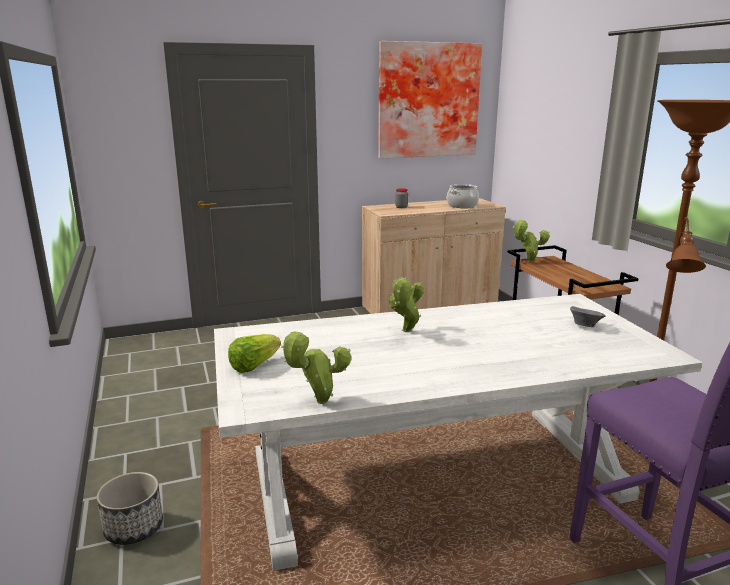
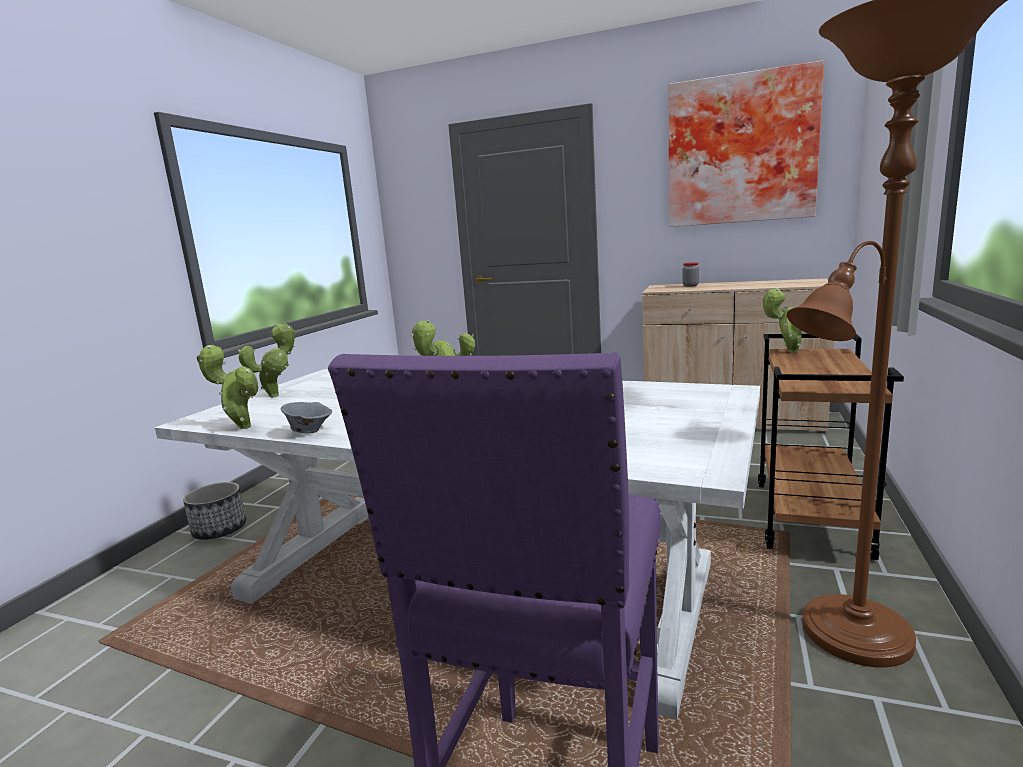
camera: 40 degrees right, 5 degrees down
lettuce [228,334,281,373] -> potted plant [238,323,295,398]
cooking pot [447,184,479,208] -> none
grey bowl [570,306,606,327] -> grey bowl moved to [281,402,332,433]

